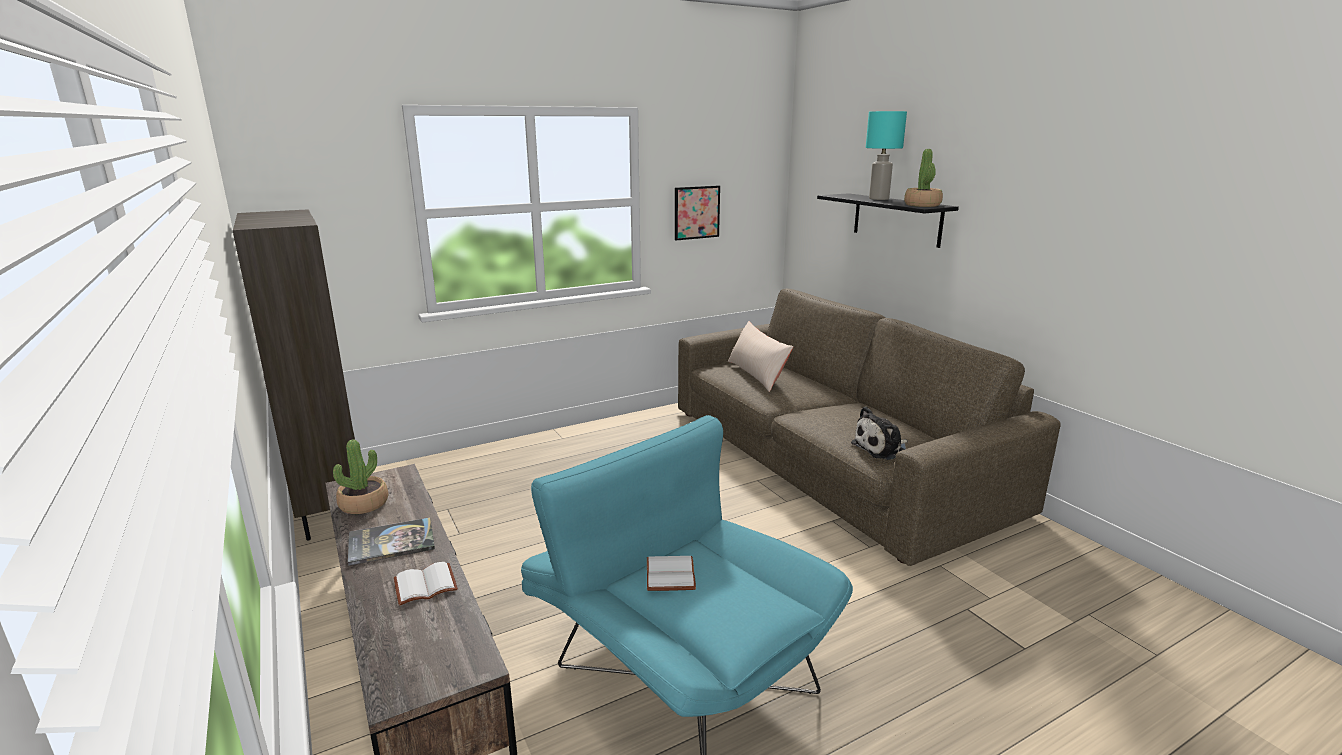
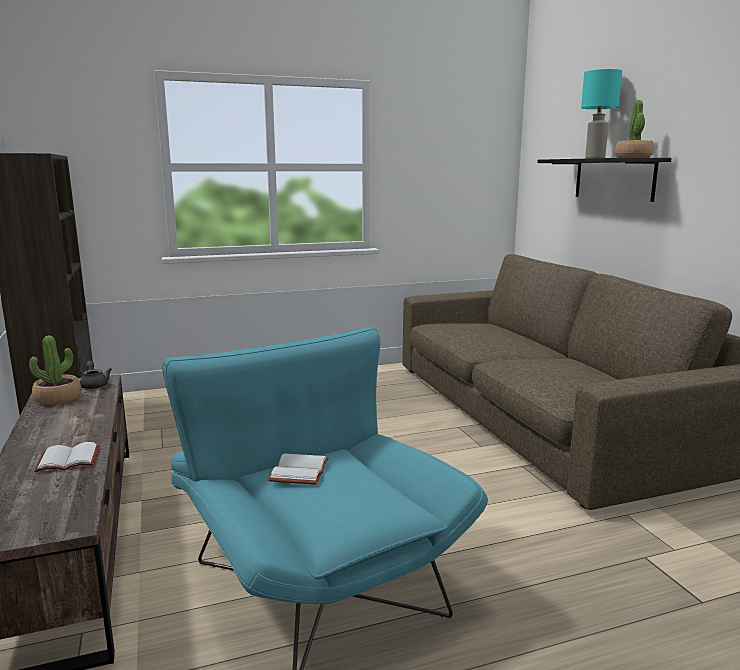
camera: 10 degrees right, 5 degrees down
book [348,518,435,566] -> none
picture [675,185,720,240] -> none
beige pillow [728,321,794,392] -> none
plush toy [851,407,908,460] -> none
none -> grey teapot [80,361,112,389]

